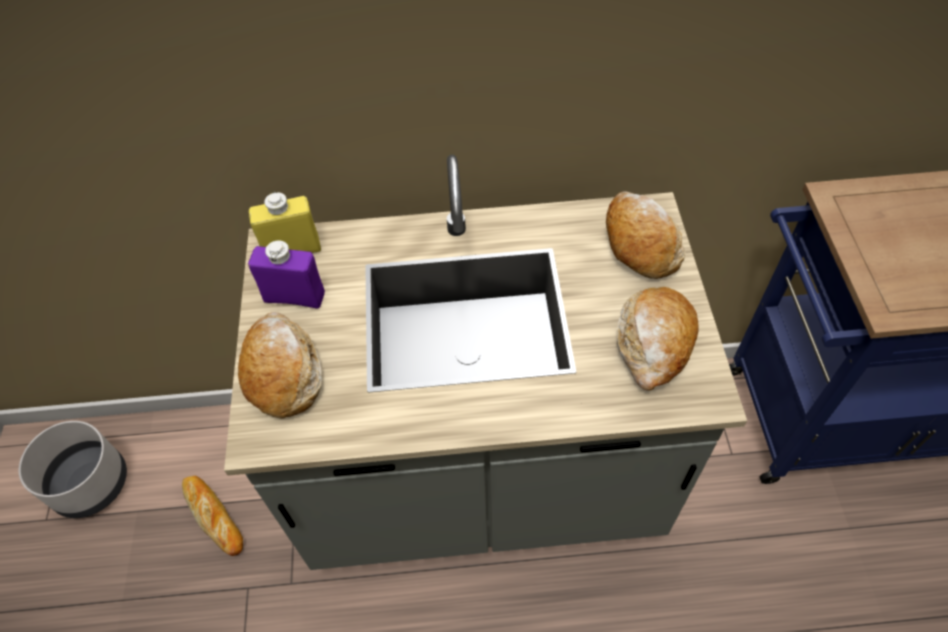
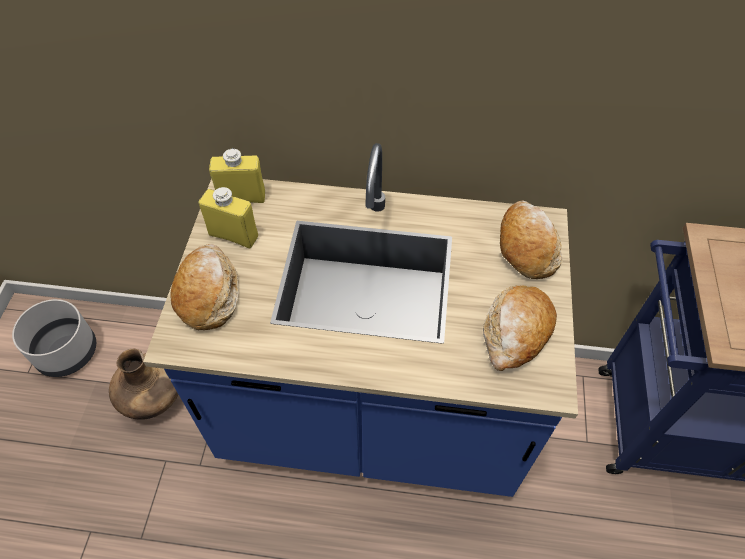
camera: 10 degrees right, 0 degrees up
bread [182,475,243,556] -> brown vase [109,349,178,420]
grey counter [224,155,747,570] -> blue counter [143,143,578,497]
purple bottle [248,240,325,309] -> yellow bottle [199,187,258,248]

